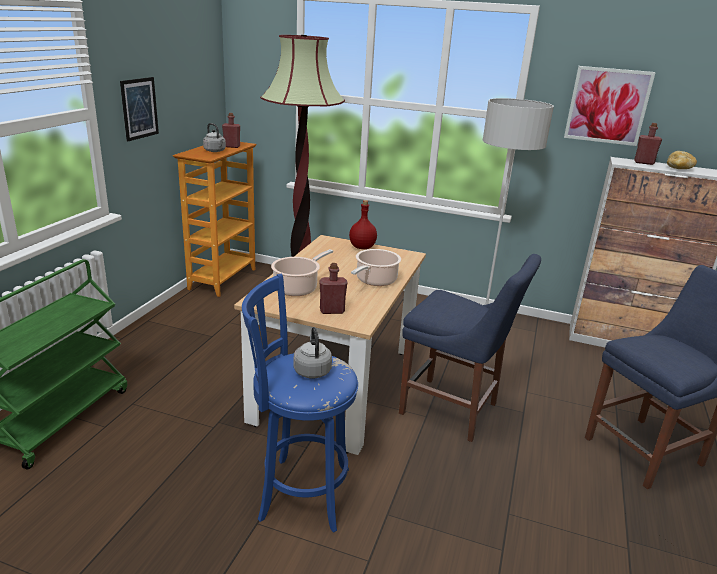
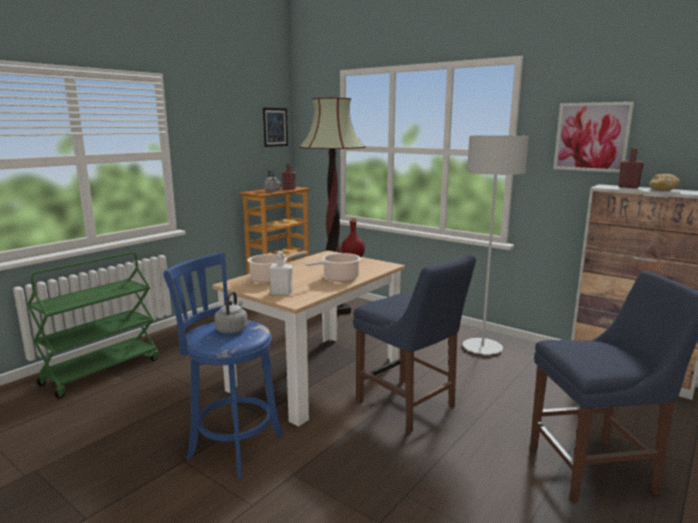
camera: 20 degrees right, 10 degrees down
picture [120,77,159,142] -> picture moved to [263,108,288,147]
red bottle [319,263,348,314] -> white bottle [269,251,293,296]

